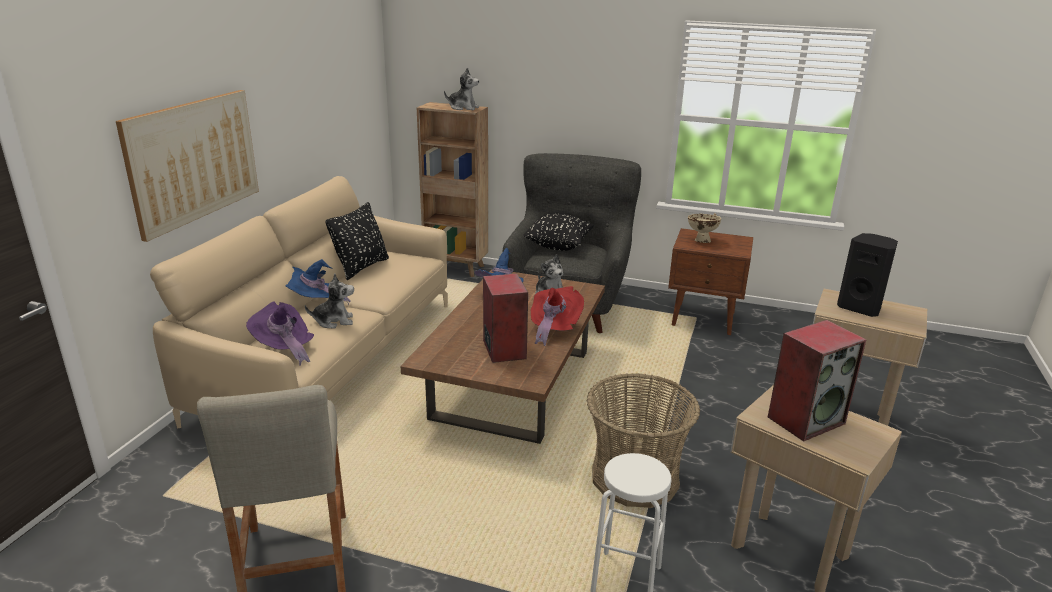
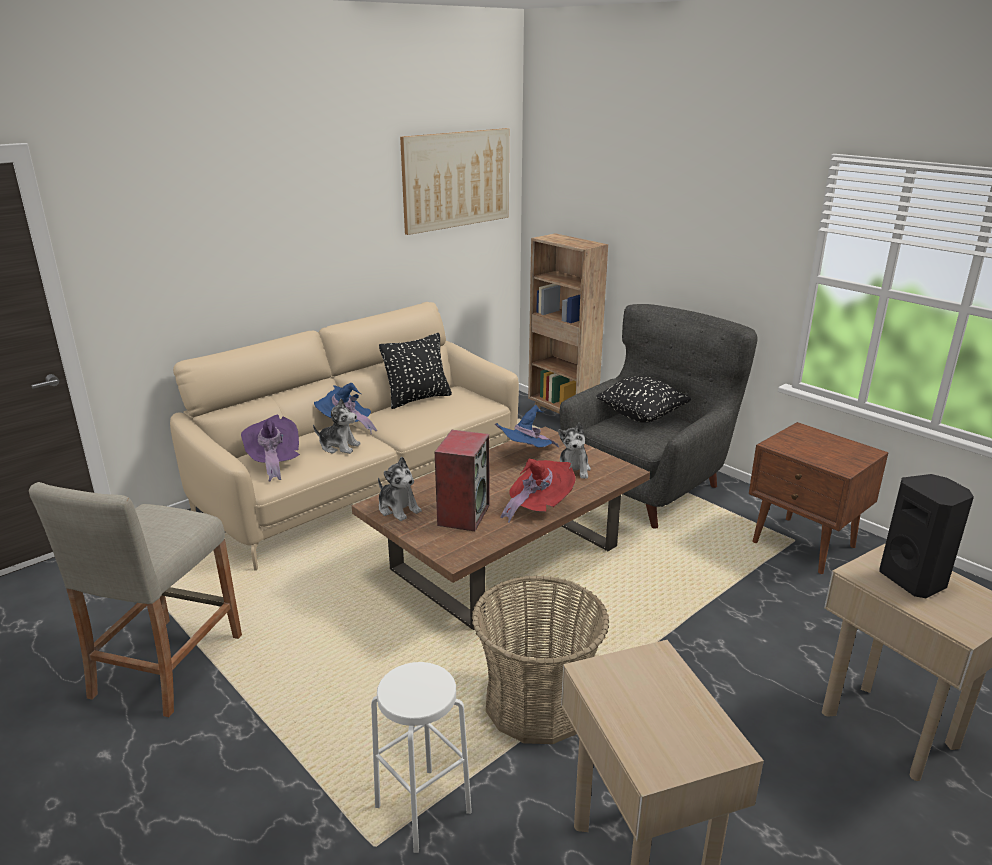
camera: 30 degrees right, 0 degrees up
picture [116,90,259,242] -> picture moved to [400,128,509,235]
plush toy [444,67,479,110] -> plush toy moved to [378,457,422,521]
beige bowl [688,213,721,243] -> none
speaker [768,320,867,442] -> none

